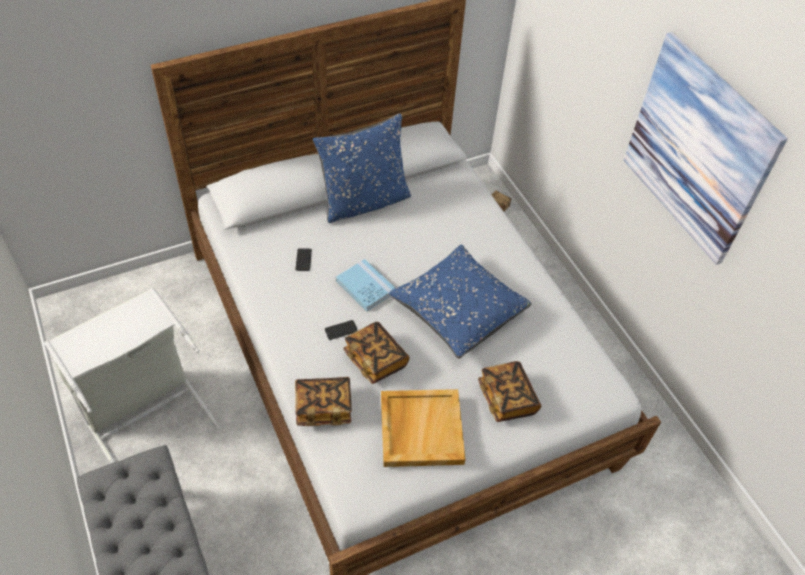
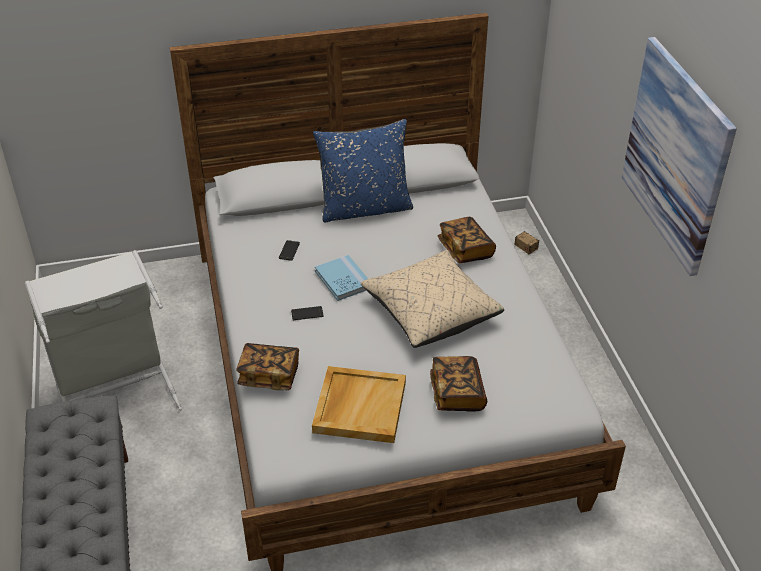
camera: 15 degrees right, 10 degrees down
book [343,322,410,384] -> book moved to [438,217,496,263]
blue pillow [389,245,531,358] -> beige pillow [361,250,504,348]

